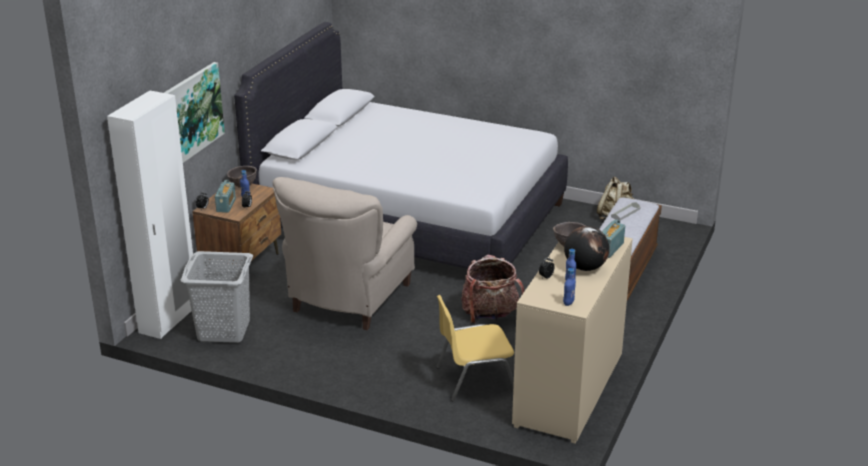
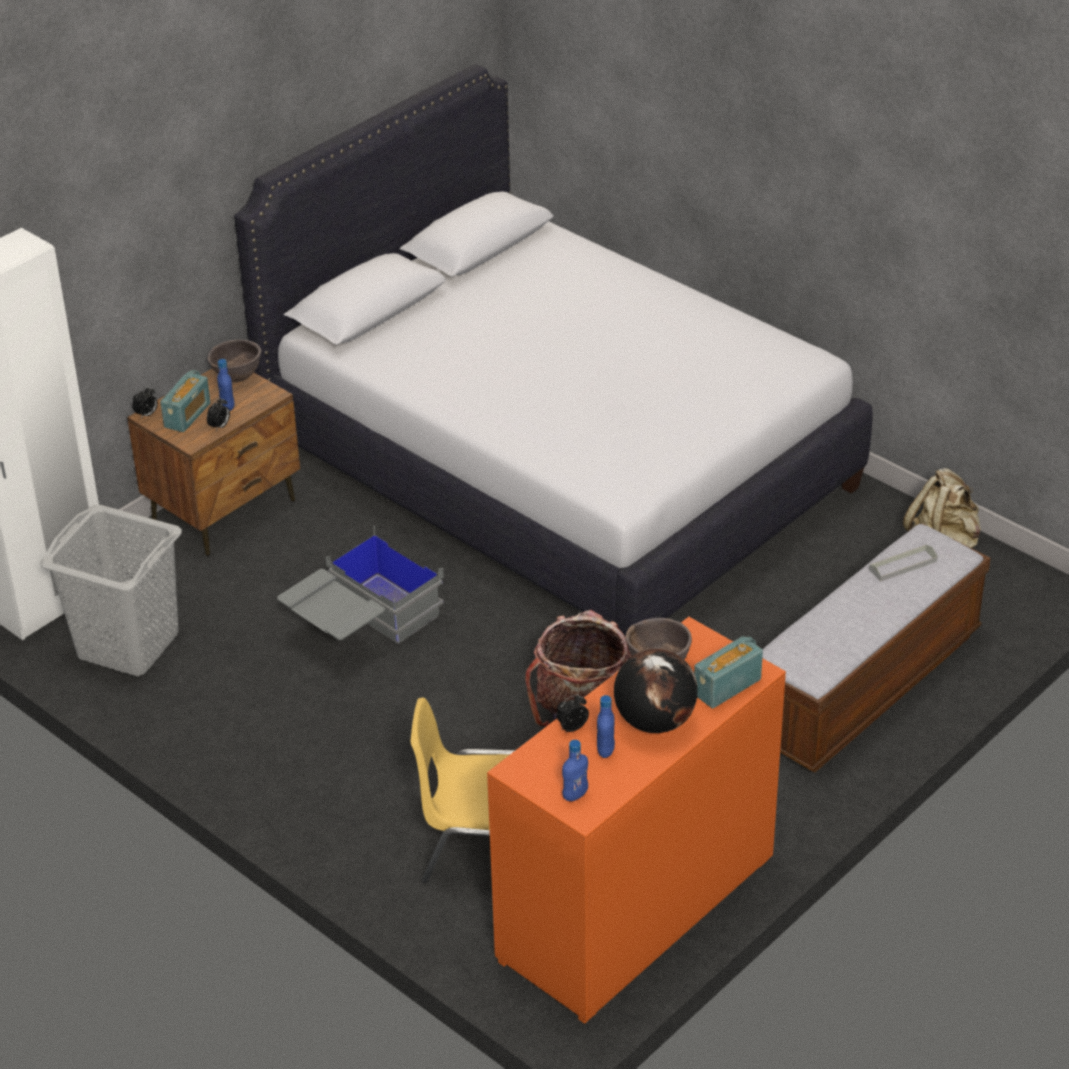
camera: 20 degrees right, 10 degrees up
picture [164,62,225,163] -> none
beige armchair [272,177,417,330] -> grey storage box [277,526,444,644]
beige dresser [512,237,633,443] -> orange dresser [487,617,786,1024]

